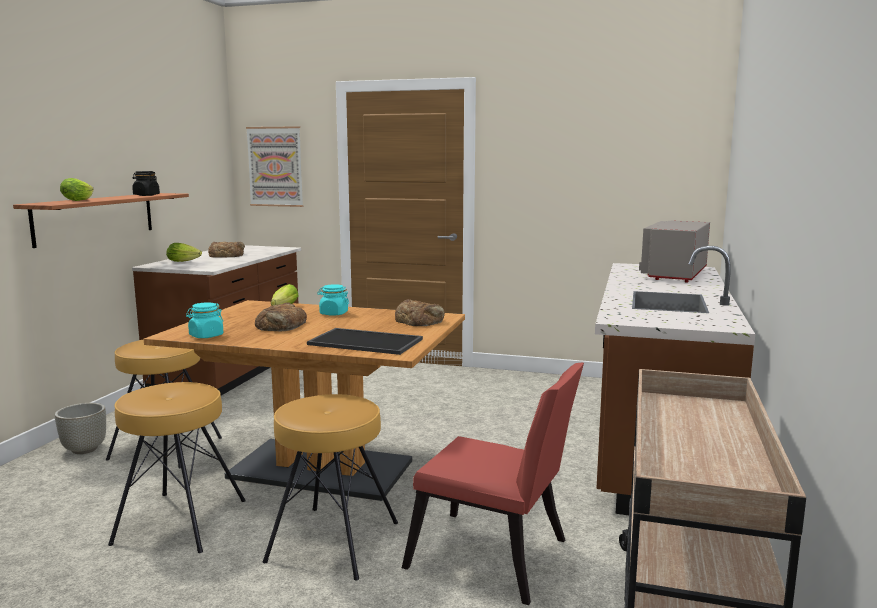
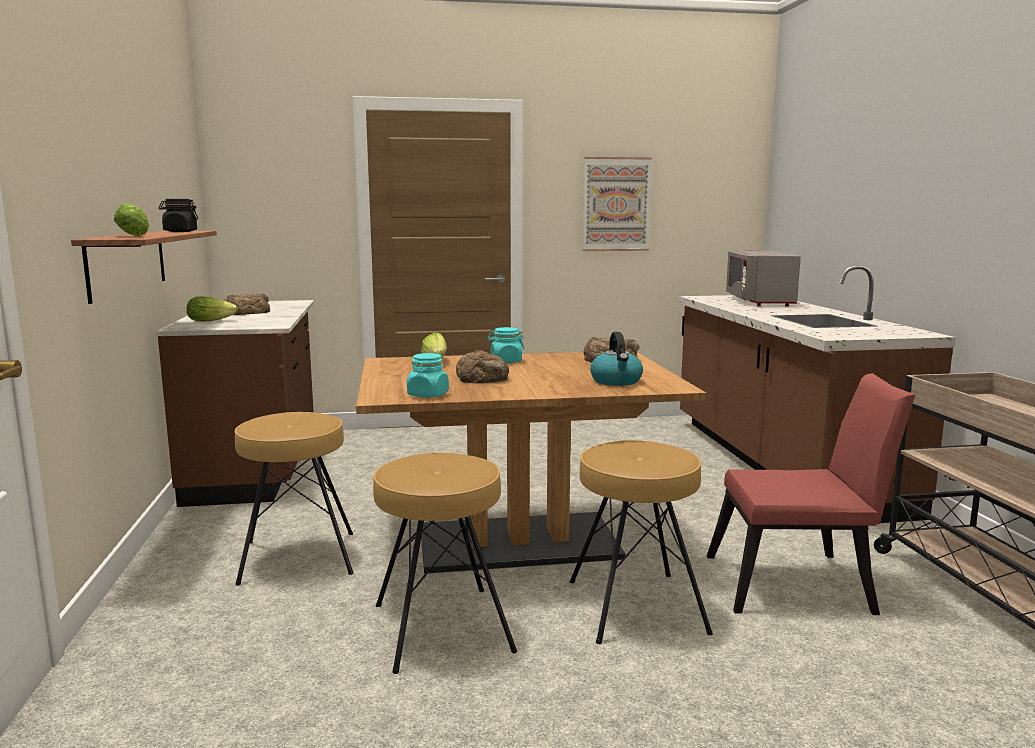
camera: 25 degrees left, 0 degrees up
grey planter [55,403,106,454] -> none
picture [246,126,303,207] -> picture moved to [583,157,652,251]
tray [307,328,423,355] -> kettle [590,332,643,386]

